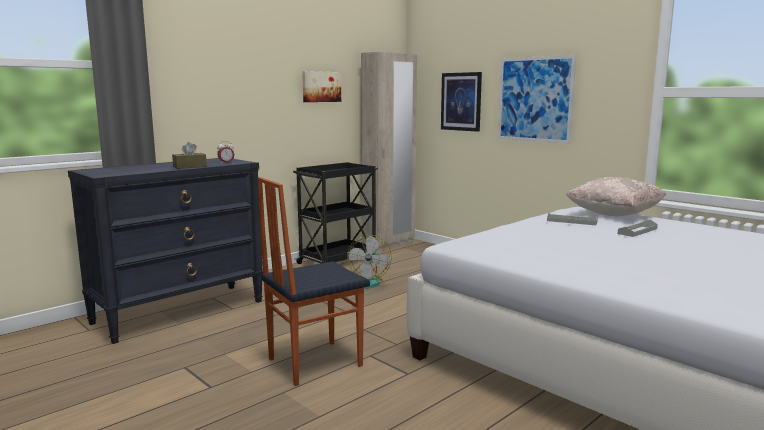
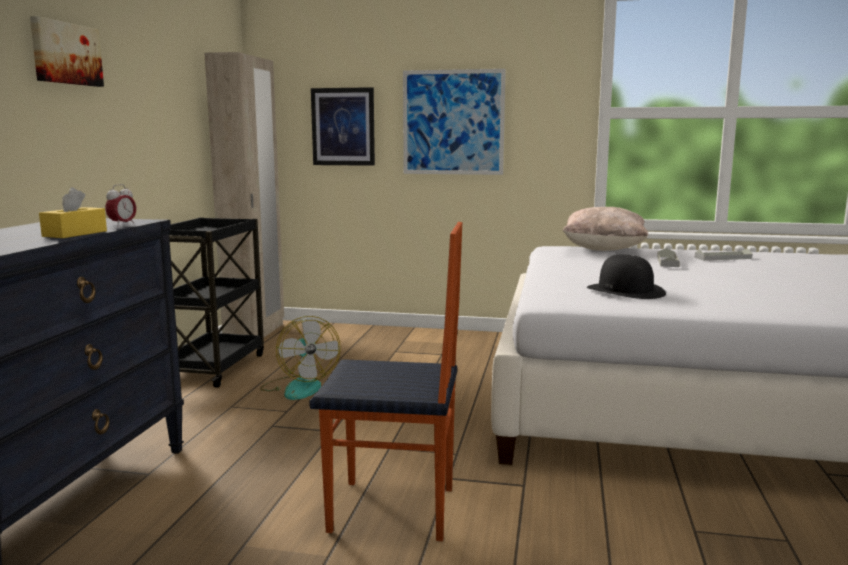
camera: 35 degrees left, 0 degrees up
brown tissue box [172,142,207,169] -> yellow tissue box [39,187,107,238]
chair [258,177,370,386] -> chair turned 105 degrees counterclockwise [309,222,462,541]
picture [302,71,341,102] -> picture moved to [30,16,104,87]
grey tray [547,212,598,225] -> grey tray moved to [694,248,753,261]
none -> black hat [587,254,666,299]

